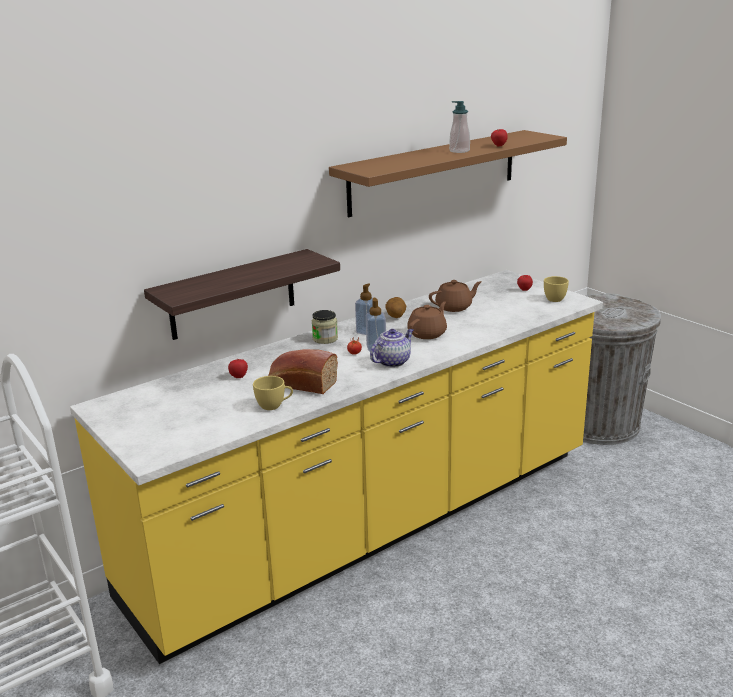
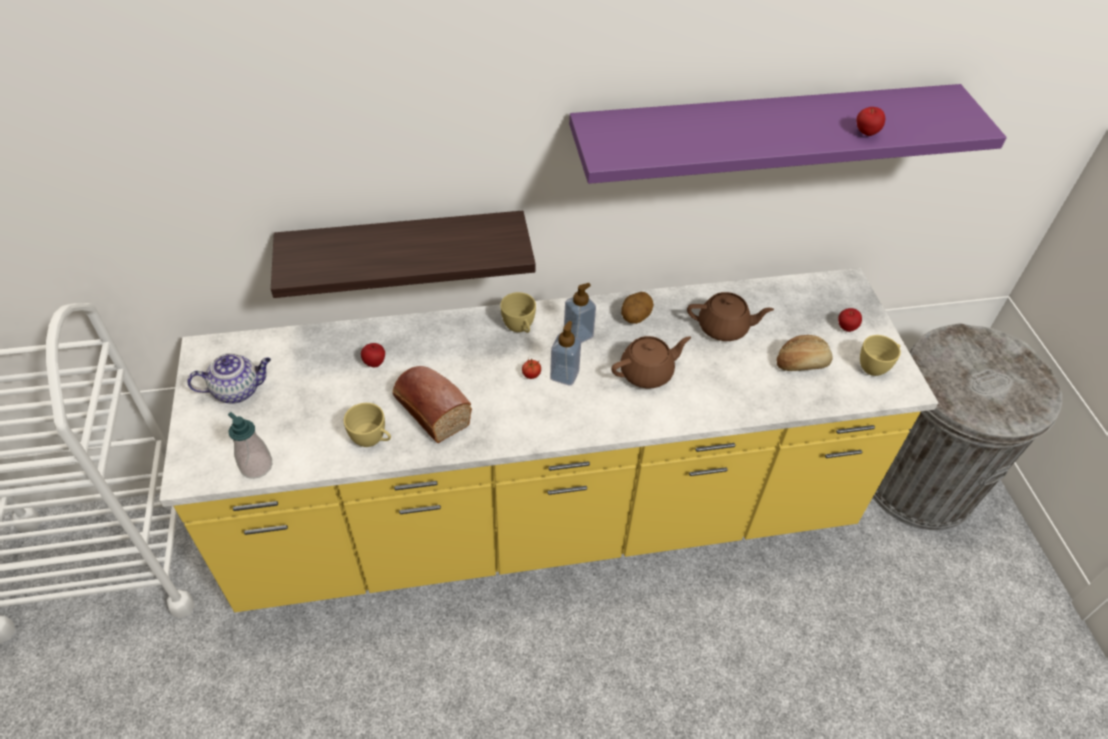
camera: 25 degrees right, 25 degrees up
jar [312,310,338,344] -> yellow cup [500,292,536,333]
brown shelf [329,130,567,217] -> purple shelf [569,84,1007,184]
teapot [370,329,414,368] -> teapot moved to [187,353,271,404]
soap dispenser [449,101,470,153] -> soap dispenser moved to [228,412,272,479]
none -> bread [777,335,833,371]

